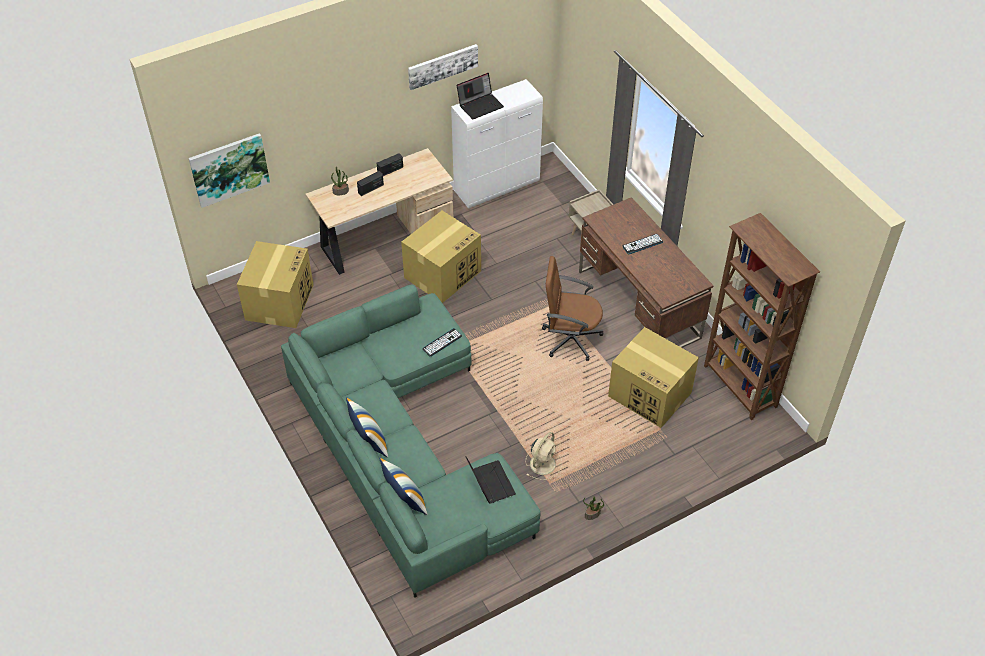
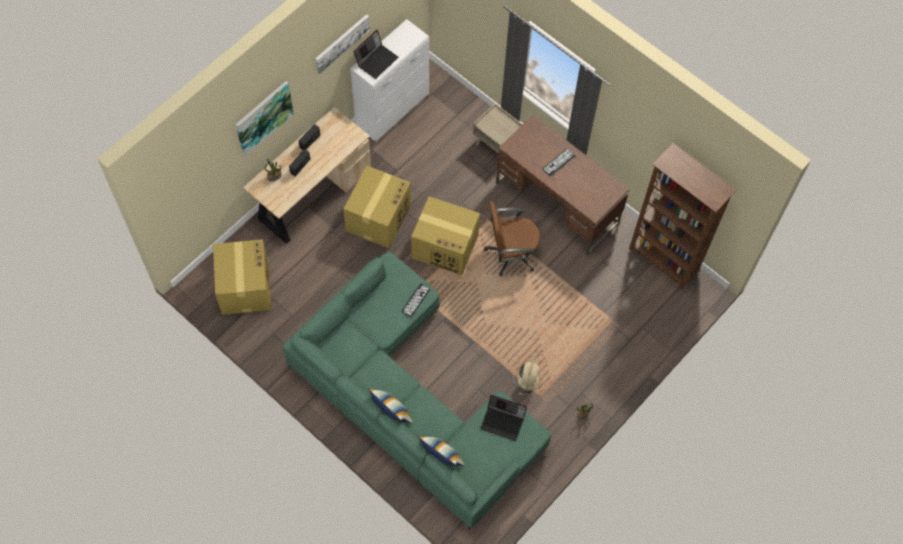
camera: 20 degrees left, 15 degrees up
picture [189,133,270,208] -> picture moved to [236,81,294,157]
laptop [466,457,516,503] -> laptop turned 150 degrees clockwise [481,395,527,441]
cardboard box [608,327,699,428] -> cardboard box moved to [411,196,480,275]

